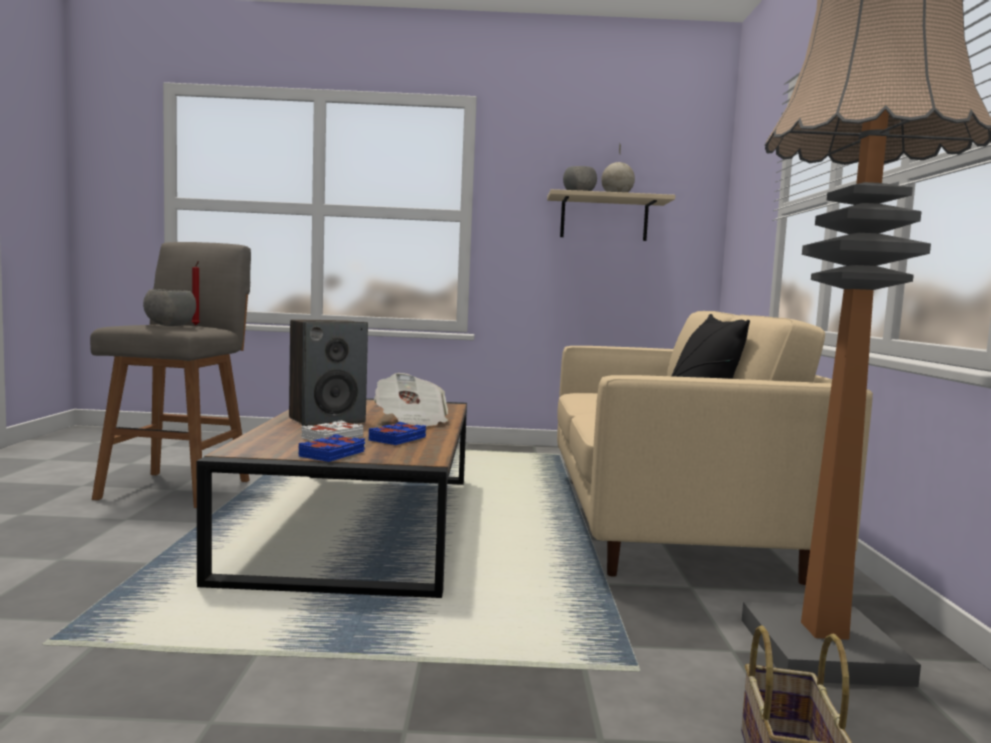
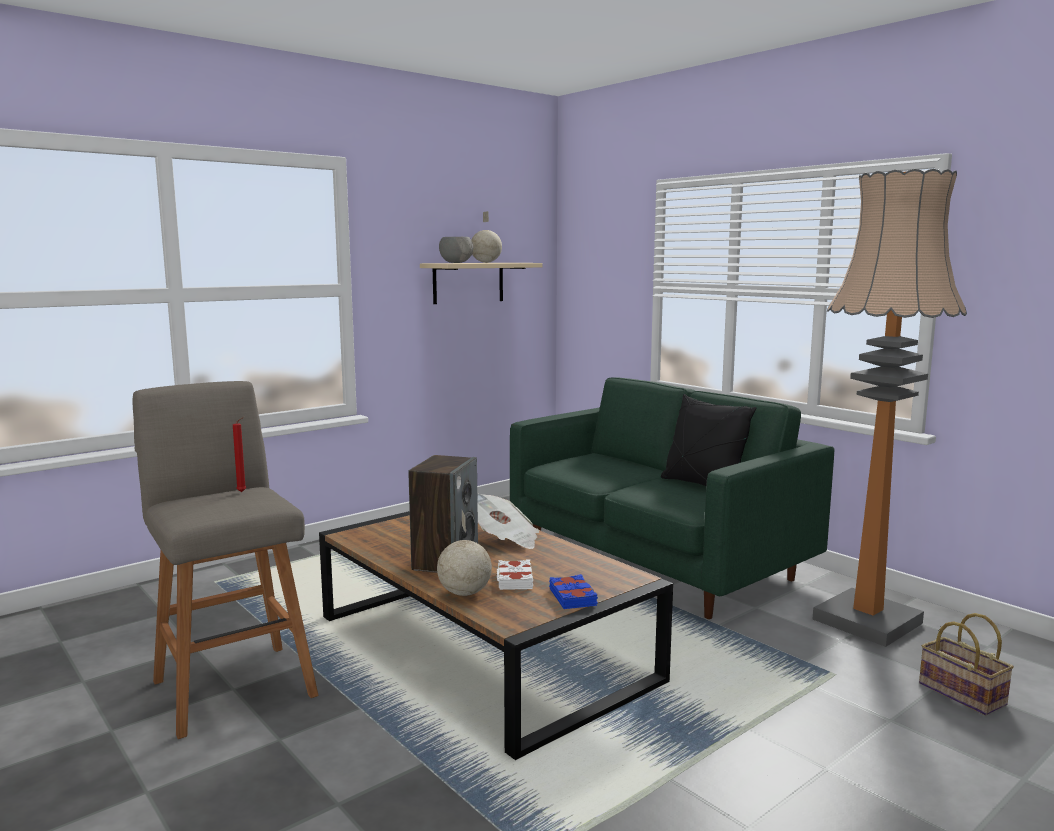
camera: 40 degrees left, 5 degrees up
grey bowl [143,289,196,326] -> none
blue book [368,422,426,445] -> none
beige sofa [557,311,873,585] -> green sofa [510,377,834,619]
none -> globe [437,510,492,596]

